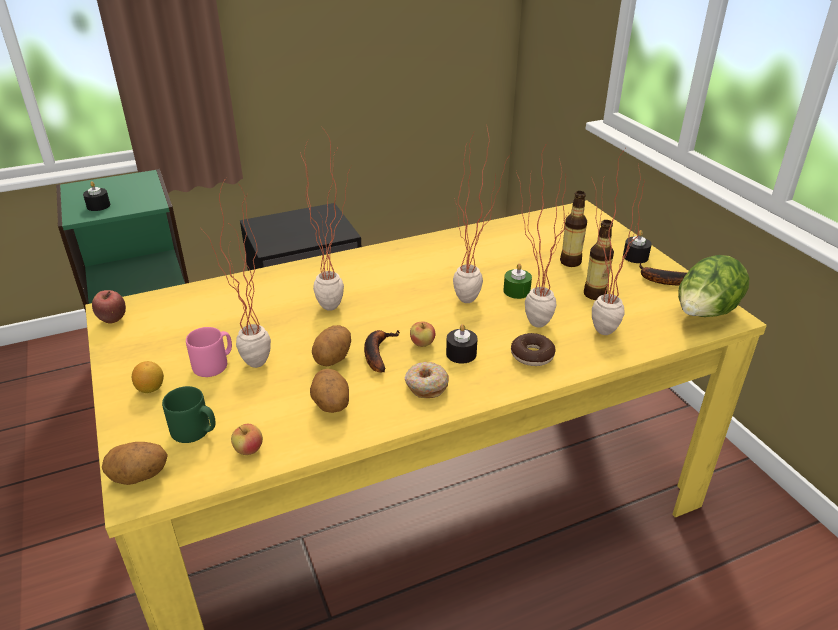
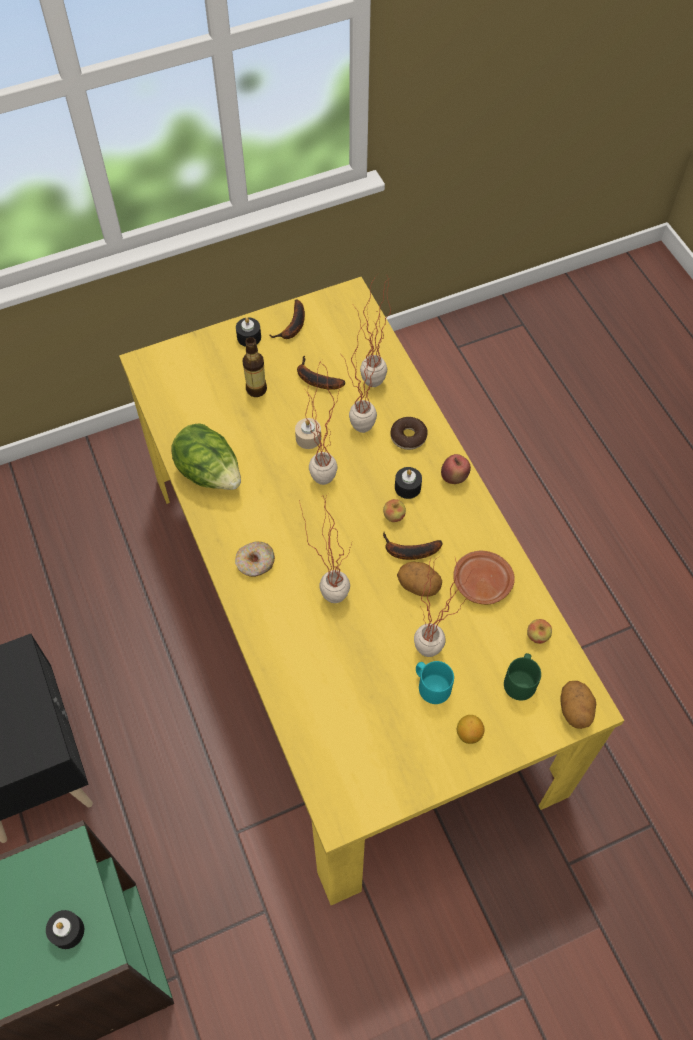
camera: 90 degrees left, 25 degrees up
apple [92,290,126,324] -> apple moved to [441,454,471,484]
pink mug [186,327,232,377] -> turquoise mug [416,661,454,704]
potato [310,369,349,413] -> brown plate [453,551,515,604]
donut [405,362,449,398] -> donut moved to [235,542,275,577]
green candle [503,263,532,299] -> beige candle [295,418,321,449]
bottle [584,220,614,300] -> banana [297,356,345,390]
lettuce [678,255,749,317] -> lettuce moved to [171,423,241,490]

